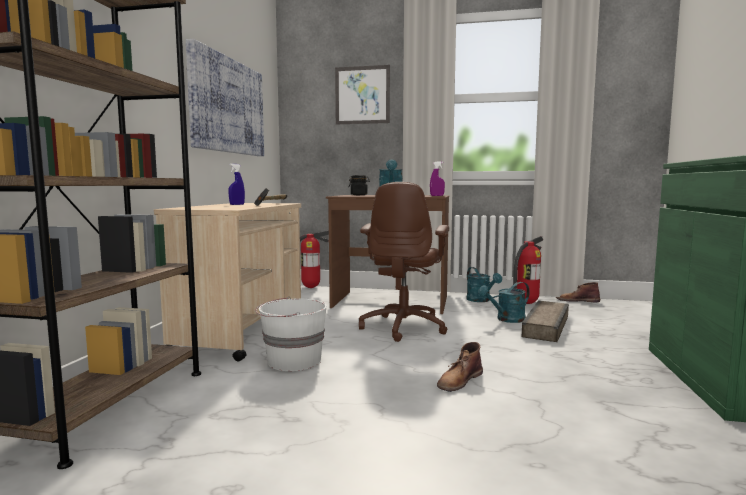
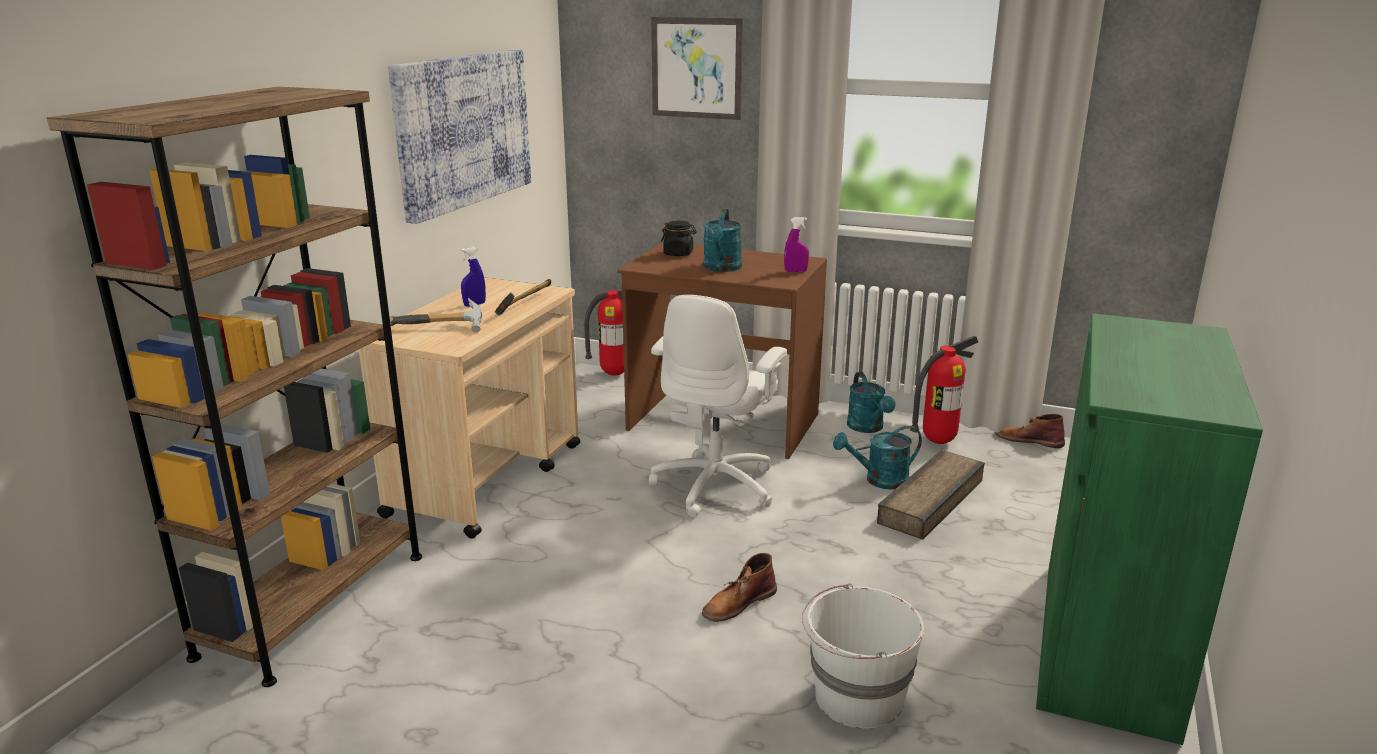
camera: 10 degrees right, 15 degrees up
white bucket [256,297,327,371] -> white bucket moved to [802,583,924,729]
brown office chair [359,182,449,342] -> white office chair [649,295,787,518]
none -> hammer [390,298,482,332]

